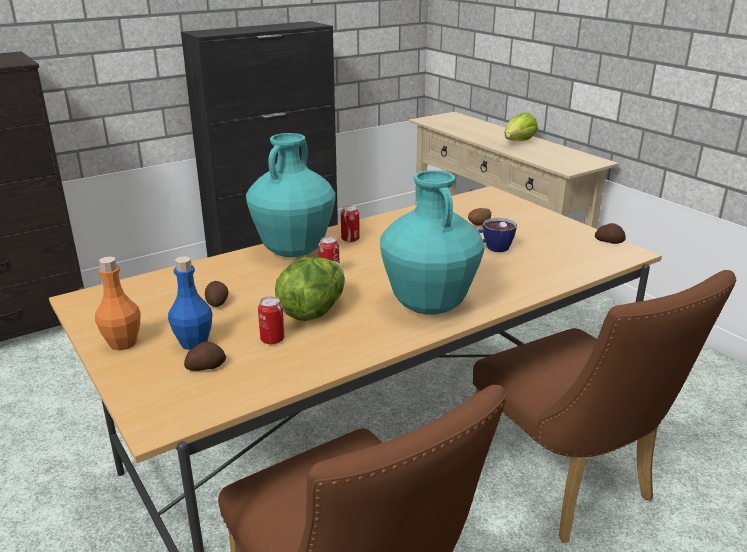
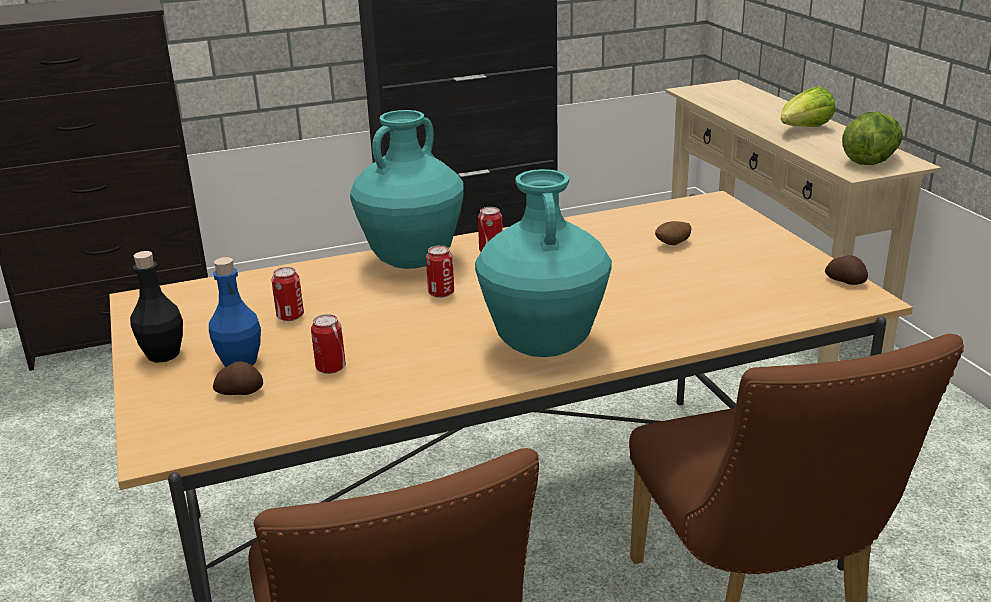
camera: 15 degrees right, 0 degrees up
orange bottle [95,256,140,351] -> black bottle [130,251,183,363]
potato [205,281,229,307] -> can [272,267,304,321]
lettuce [275,257,345,321] -> lettuce moved to [842,112,903,165]
cup [478,218,517,252] -> none

